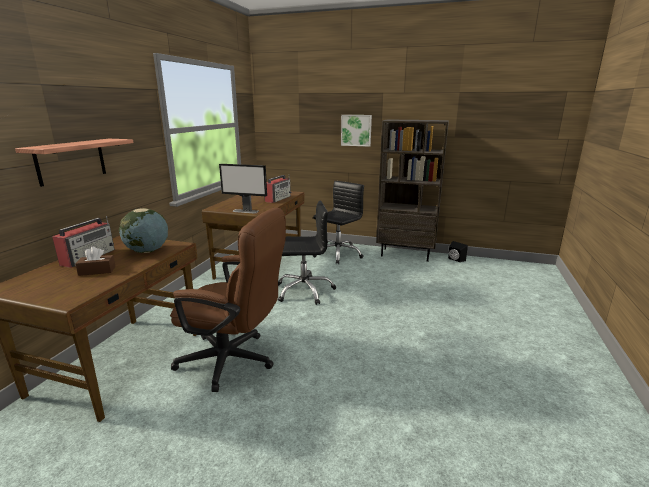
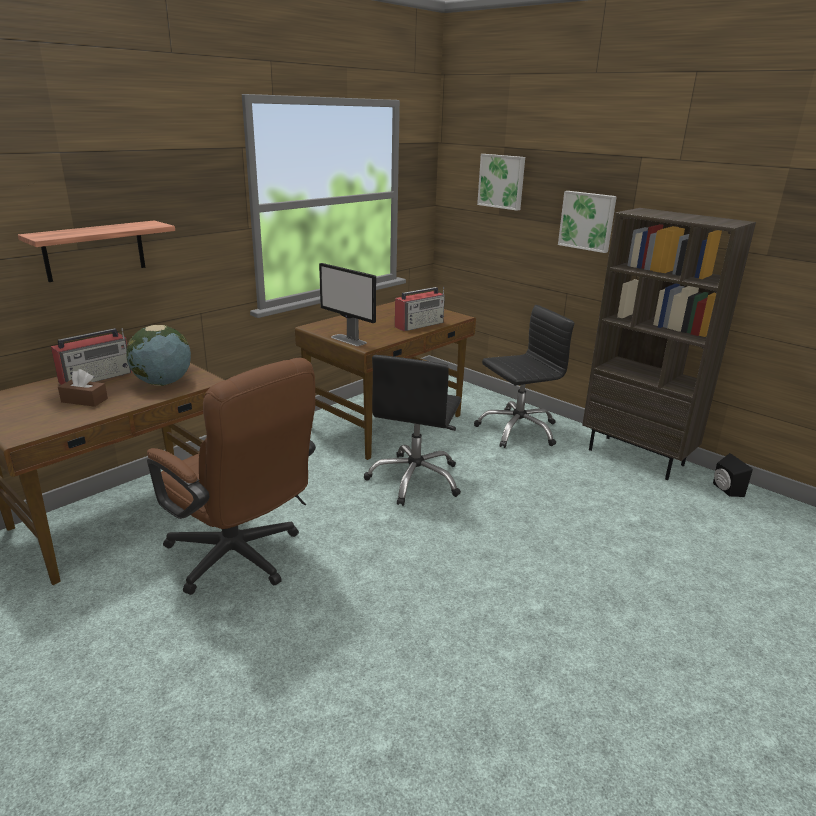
camera: 25 degrees right, 5 degrees up
black office chair [278,200,336,305] -> black office chair turned 90 degrees clockwise [364,355,461,506]
none -> picture [477,154,525,211]

